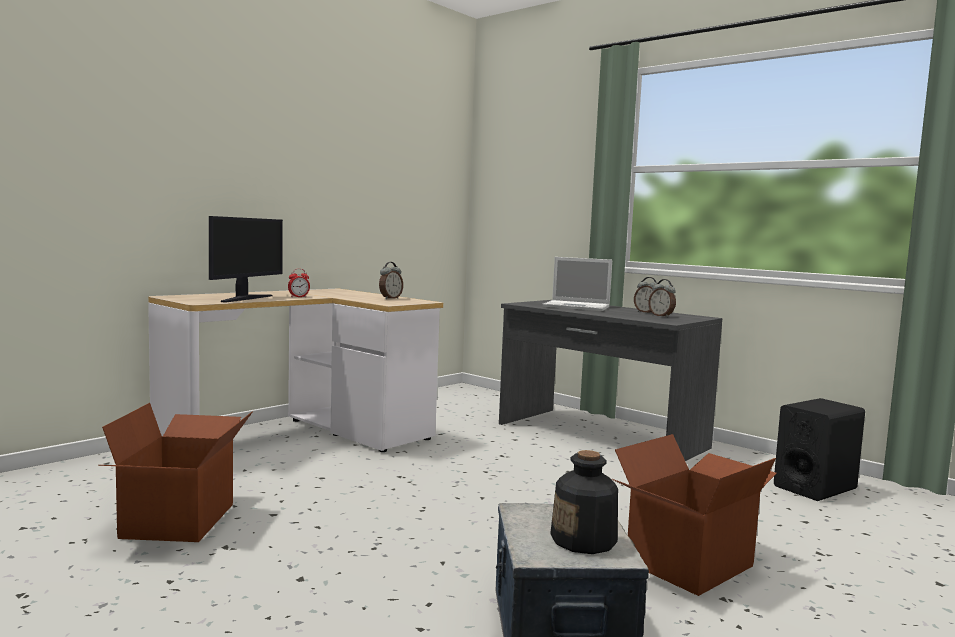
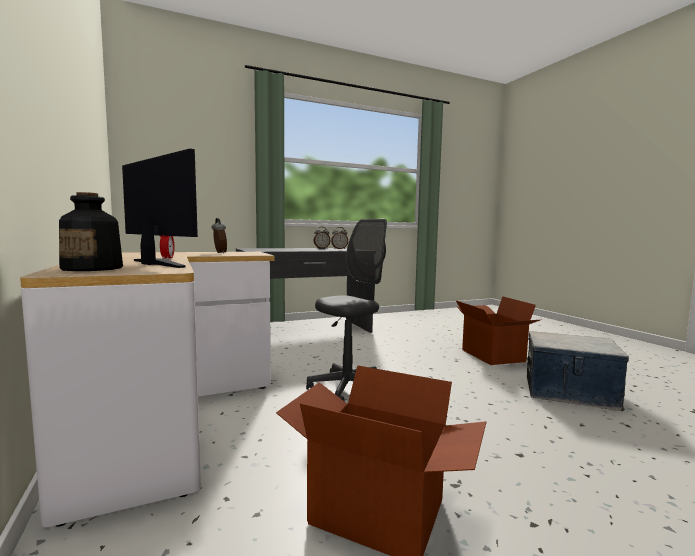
camera: 65 degrees left, 0 degrees up
laptop [542,257,612,311] -> none
bottle [550,450,618,554] -> bottle moved to [59,192,123,271]
black speaker [774,398,865,501] -> none
none -> grey office chair [306,219,387,401]

